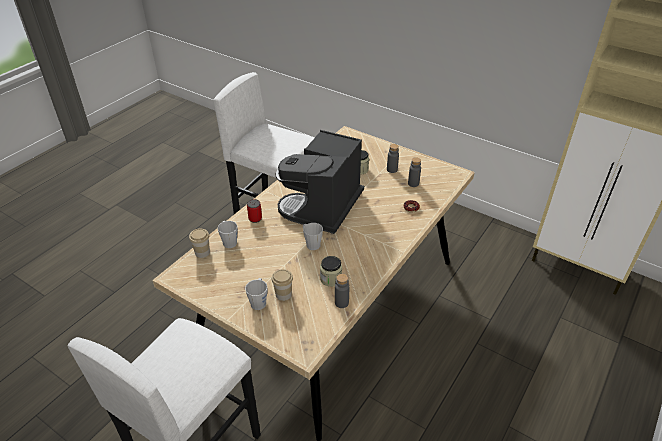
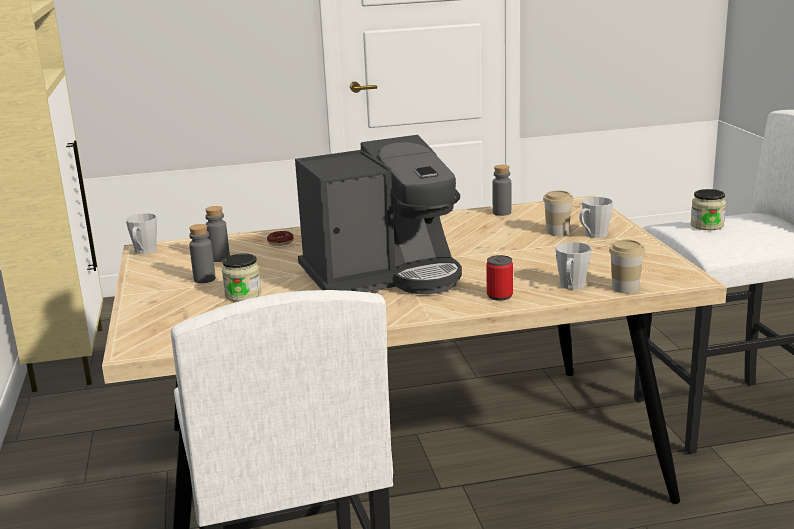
camera: 135 degrees left, 20 degrees down
grey mug [303,223,323,250] -> grey mug moved to [126,213,157,254]
jar [320,256,342,287] -> jar moved to [691,189,726,230]

